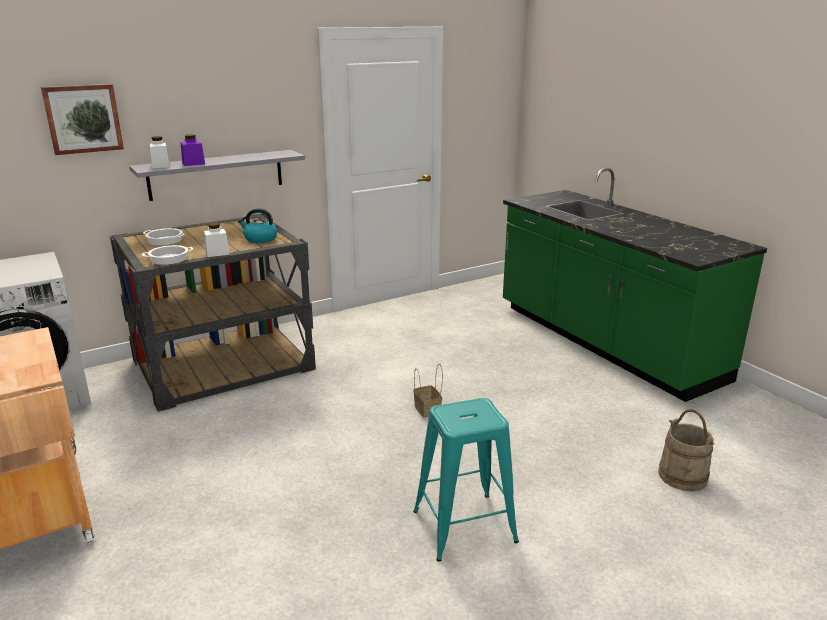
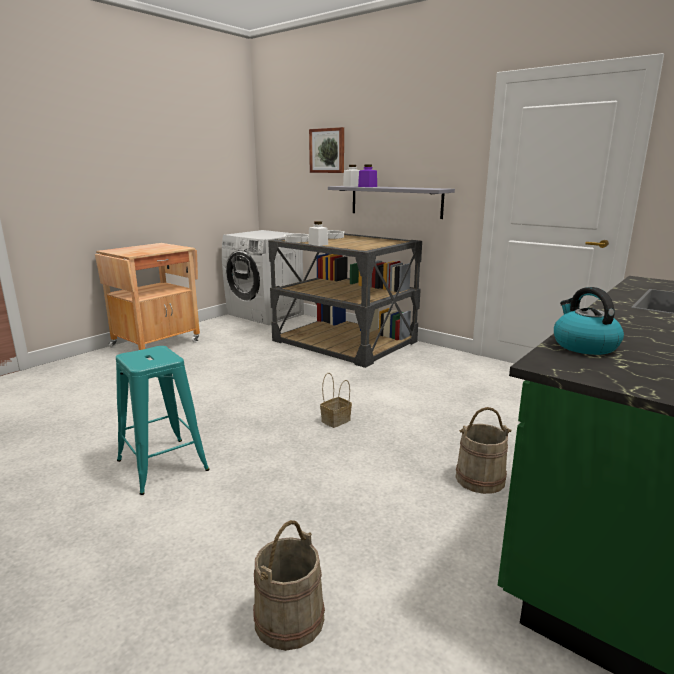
camera: 70 degrees right, 5 degrees down
kettle [238,208,277,243] -> kettle moved to [554,287,624,355]
none -> beige bucket [456,407,512,494]

